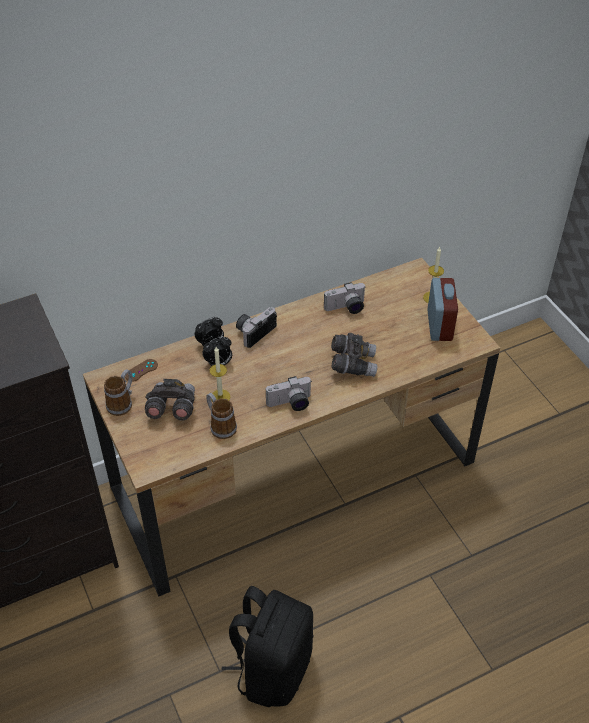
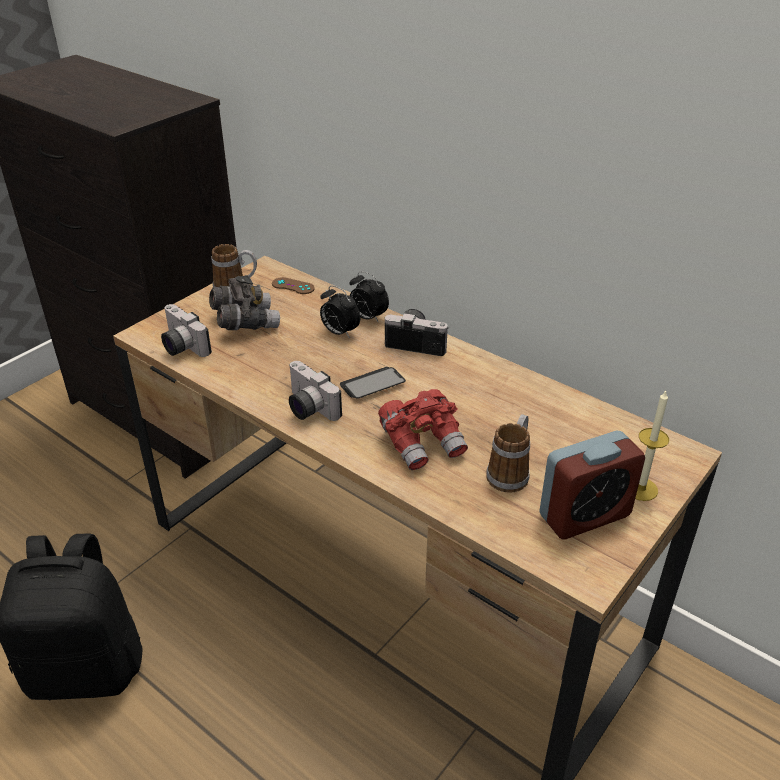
camera: 65 degrees right, 10 degrees down
mug [206,393,237,439] -> mug moved to [486,414,530,492]
candle [210,347,230,402] -> none
camera [324,282,366,314] -> camera moved to [161,304,212,357]
grey binoculars [331,333,377,377] -> red binoculars [378,389,468,470]
none -> phone [340,367,406,399]

